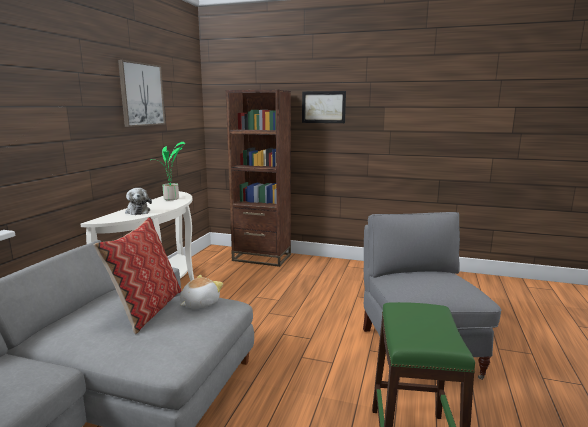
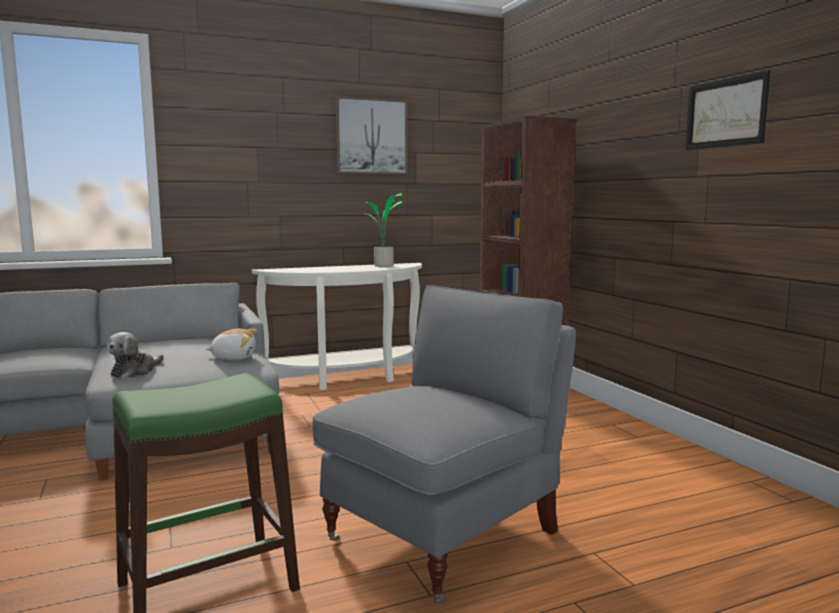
camera: 50 degrees right, 5 degrees down
pillow [94,217,181,334] -> none
plush toy [125,188,152,215] -> plush toy moved to [107,332,164,379]
picture [302,91,346,123] -> picture moved to [685,70,770,150]

